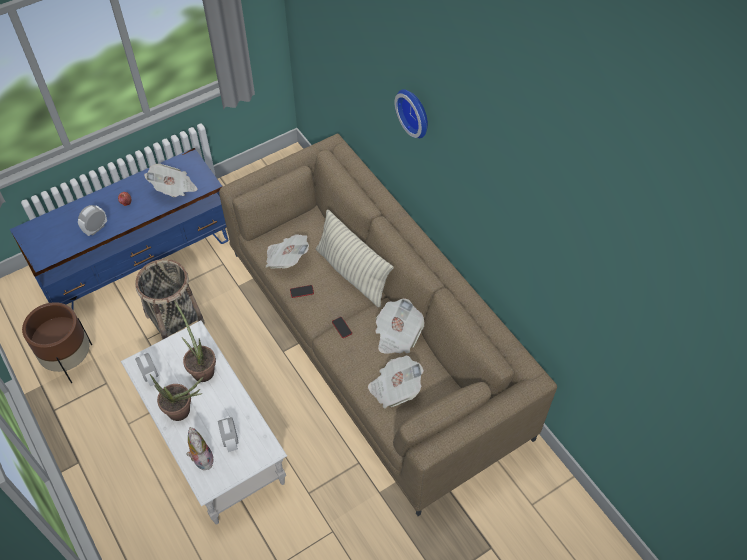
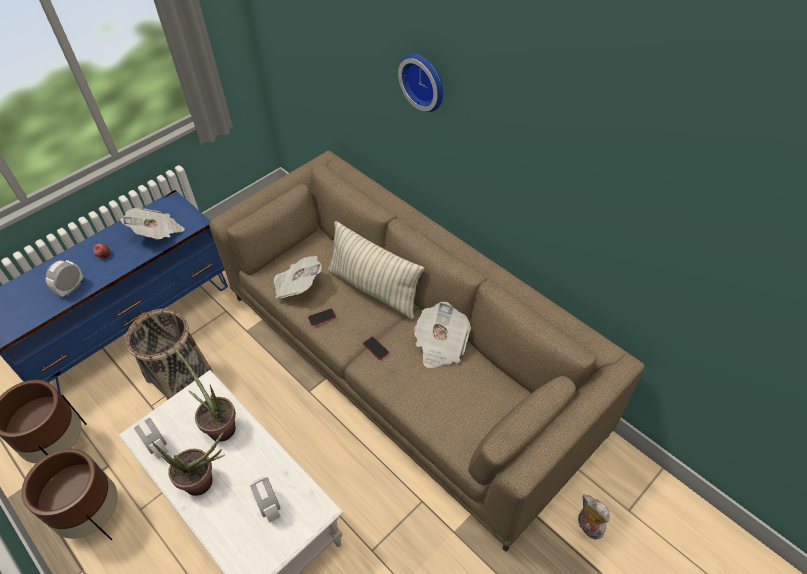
camera: 10 degrees left, 5 degrees down
plush toy [186,427,214,470] -> plush toy moved to [578,494,610,540]
newspaper [368,356,424,409] -> none
none -> brown planter [21,448,118,540]

